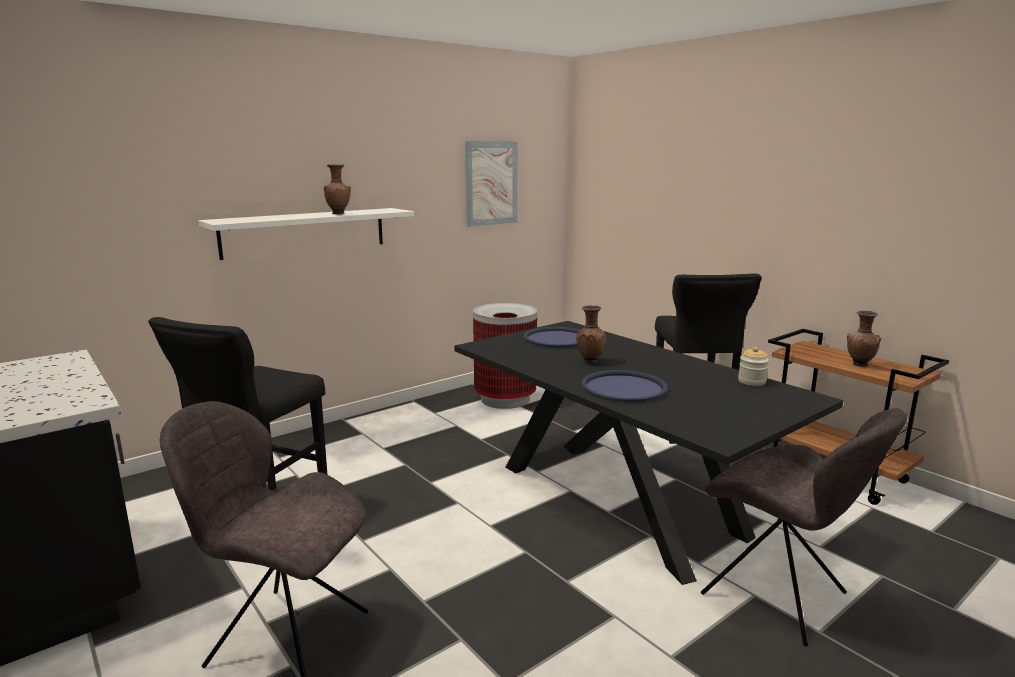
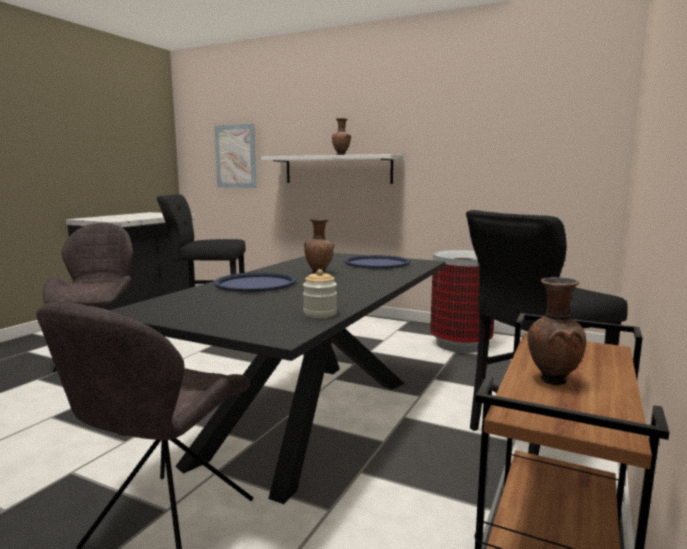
camera: 65 degrees right, 5 degrees down
picture [465,142,518,227] -> picture moved to [214,124,257,188]

